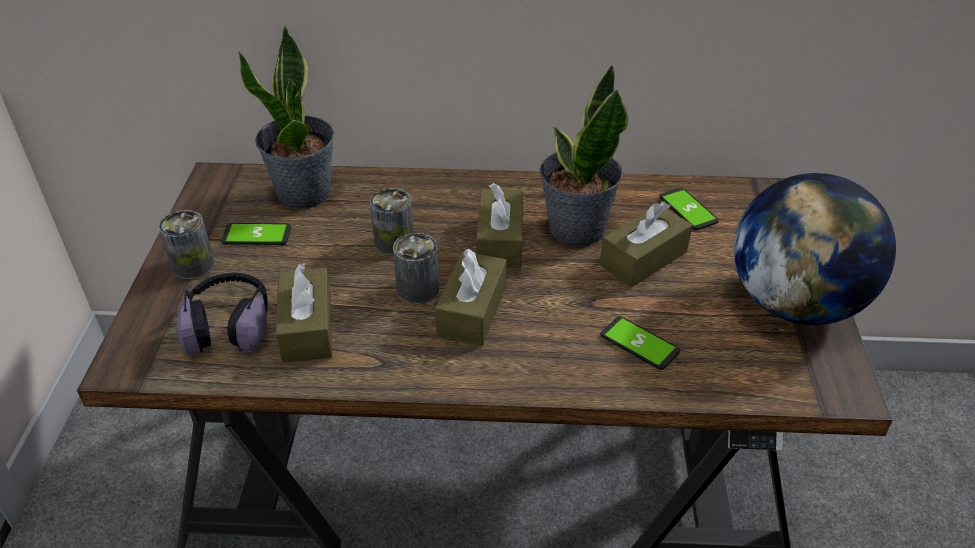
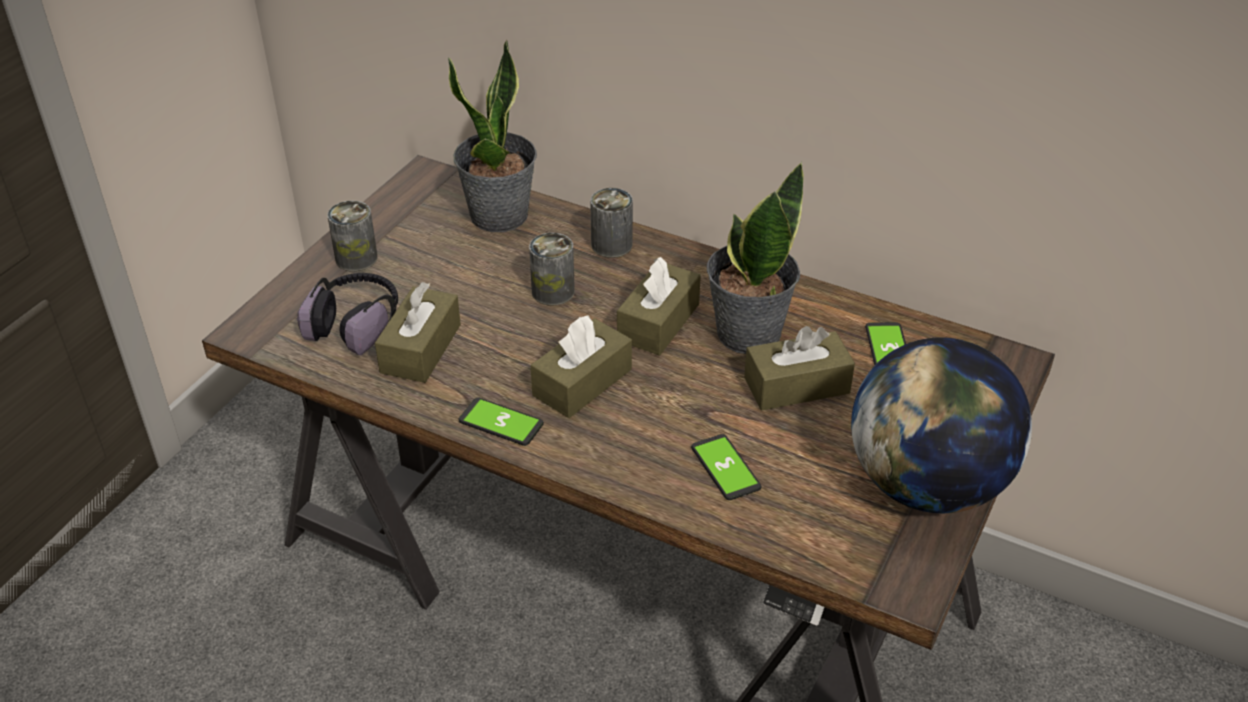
camera: 25 degrees right, 0 degrees up
phone [221,223,291,245] -> phone moved to [458,397,544,446]
can [393,233,439,304] -> can moved to [590,188,633,258]

